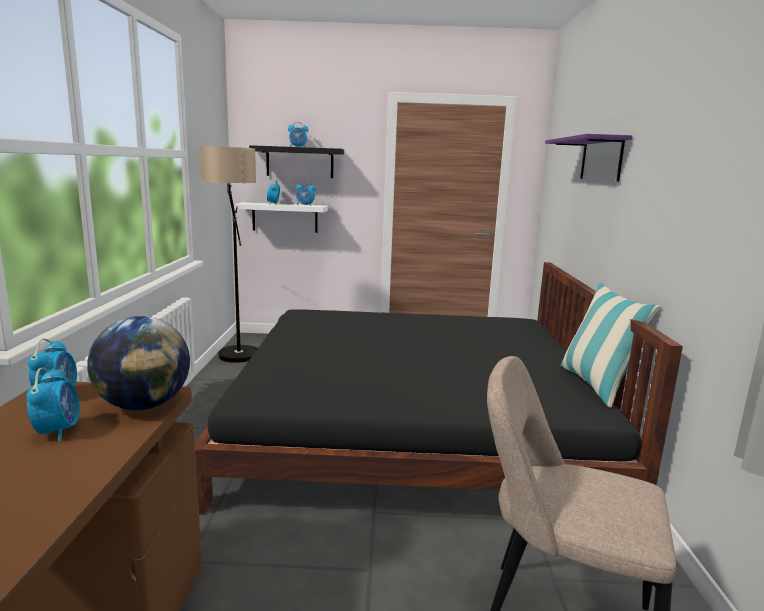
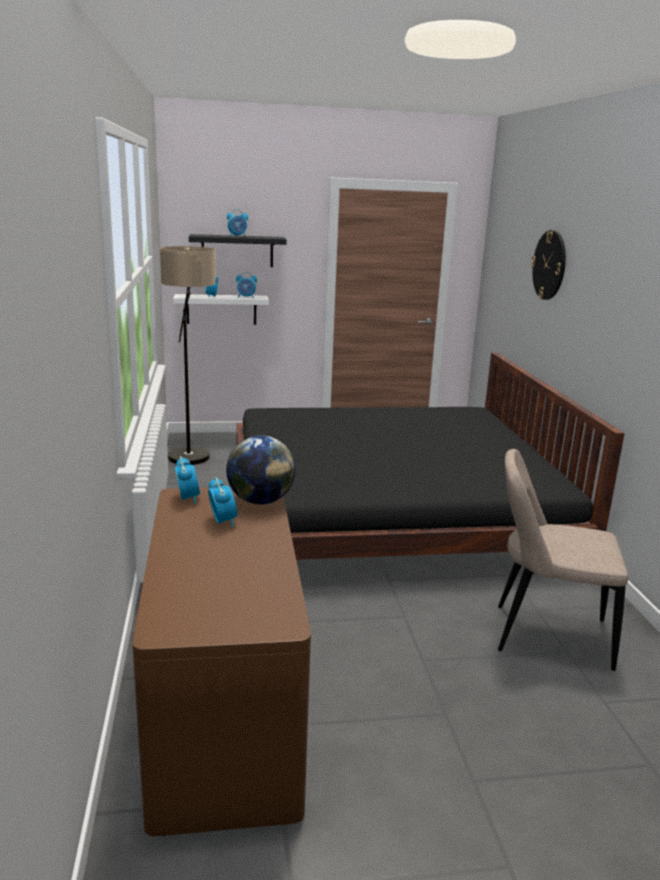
camera: 10 degrees left, 5 degrees up
purple shelf [545,134,632,182] -> wall clock [531,230,566,300]
pillow [561,282,661,408] -> none

